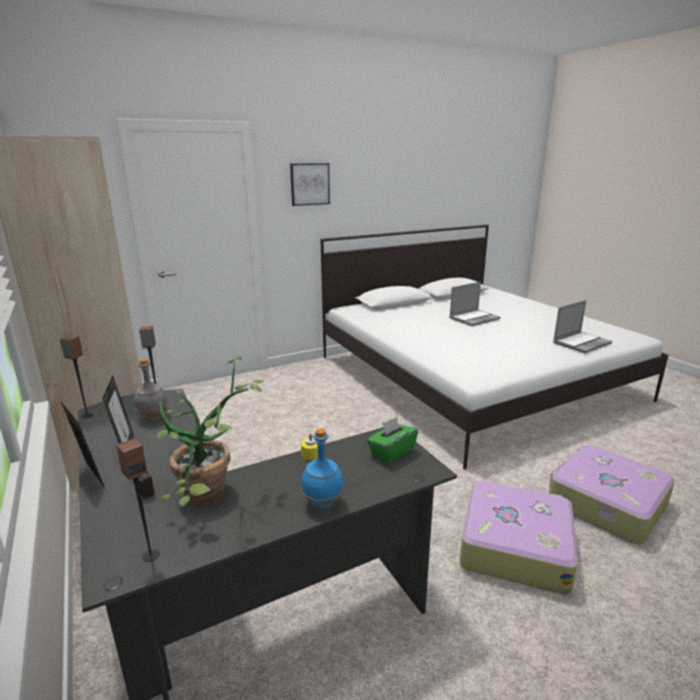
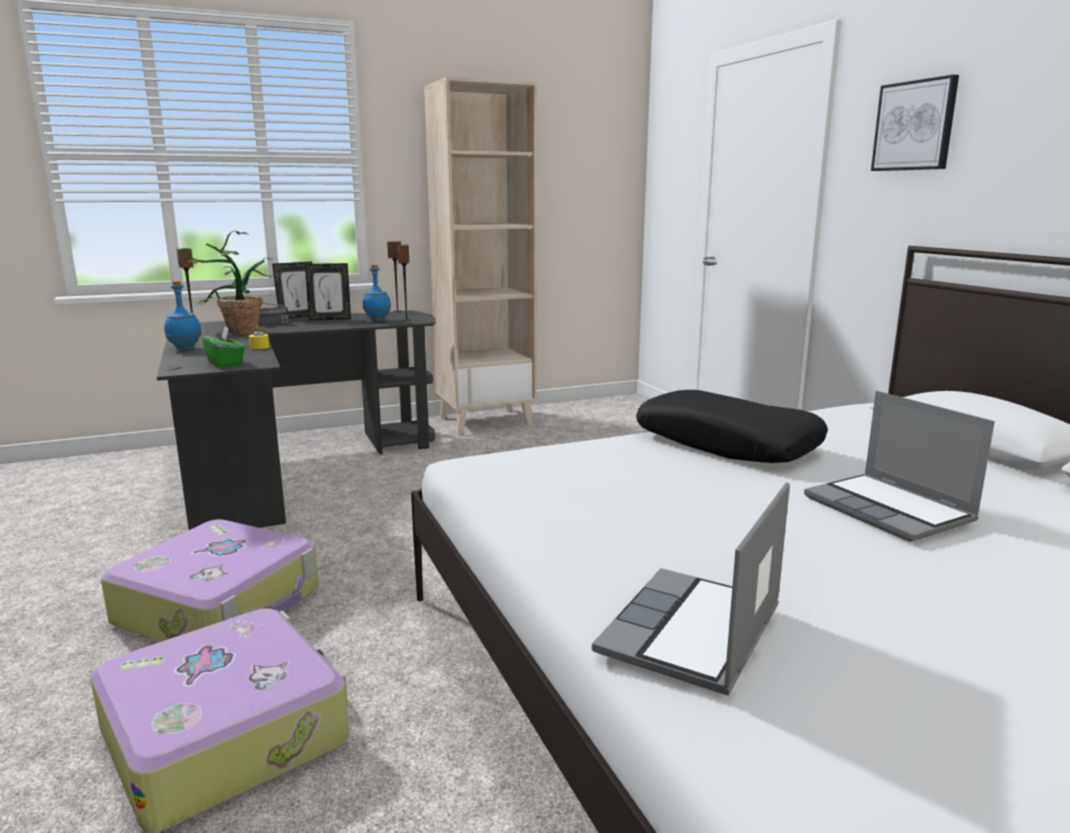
camera: 95 degrees right, 5 degrees down
grey bottle [134,359,168,421] -> blue bottle [363,265,391,321]
laptop [553,300,612,353] -> laptop turned 60 degrees clockwise [592,482,790,695]
none -> black pillow [636,390,828,463]

